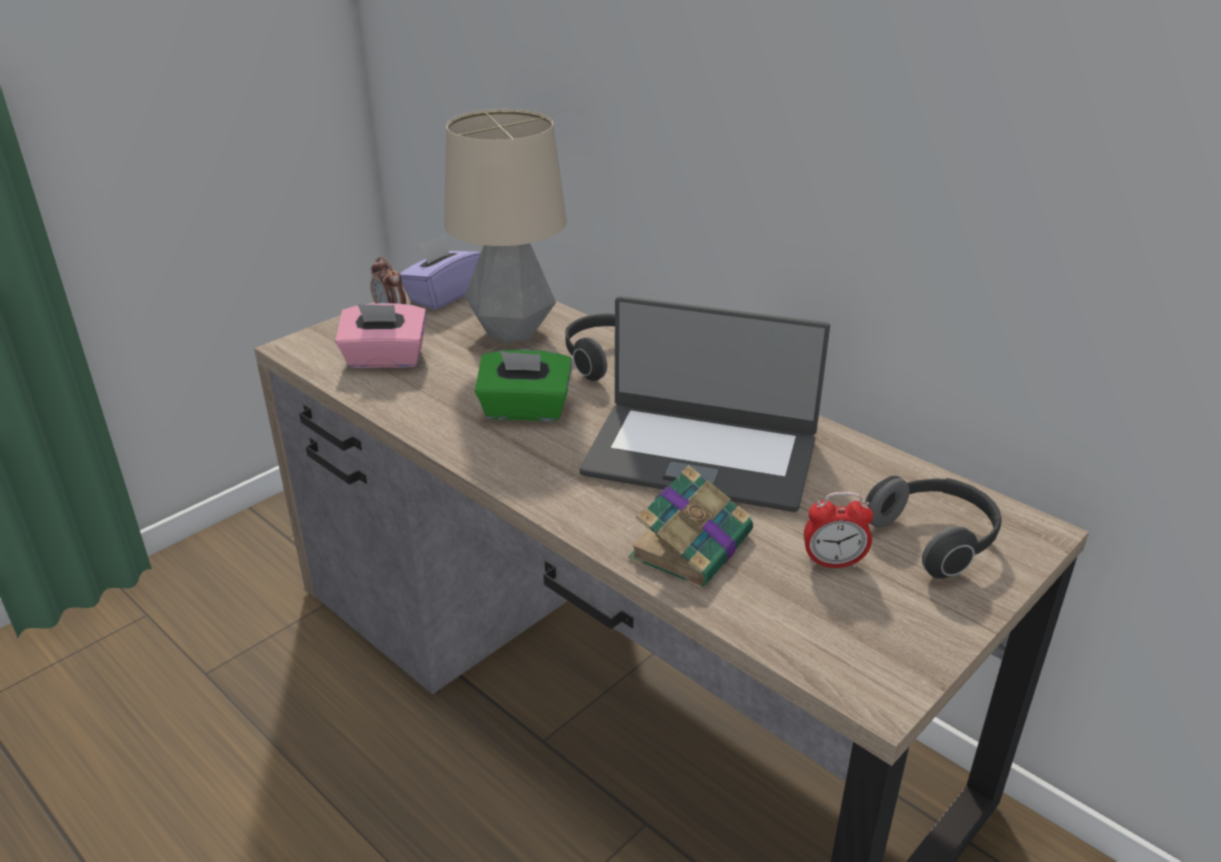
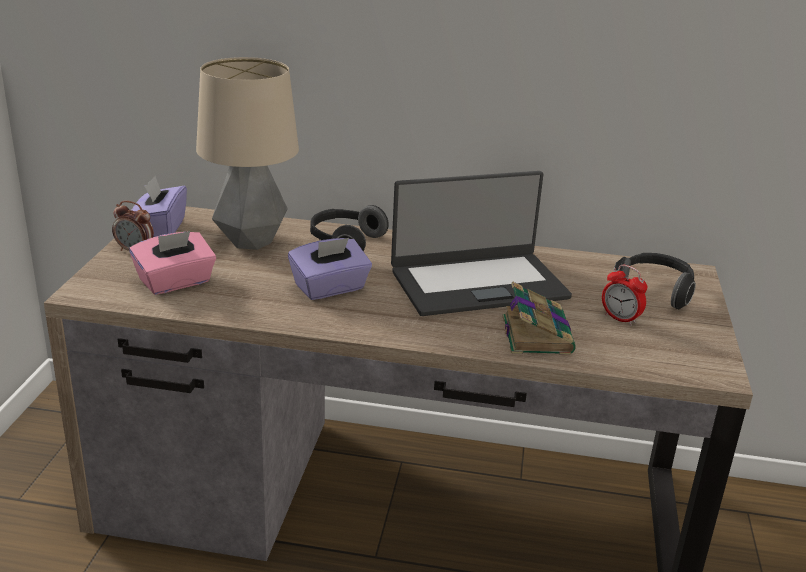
camera: 35 degrees left, 5 degrees down
green tissue box [475,349,572,421] -> purple tissue box [288,238,372,300]
alarm clock [804,492,873,568] -> alarm clock turned 75 degrees clockwise [602,265,647,326]

